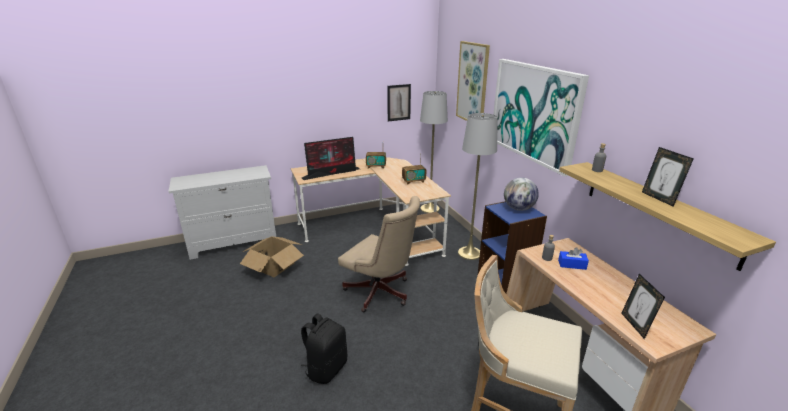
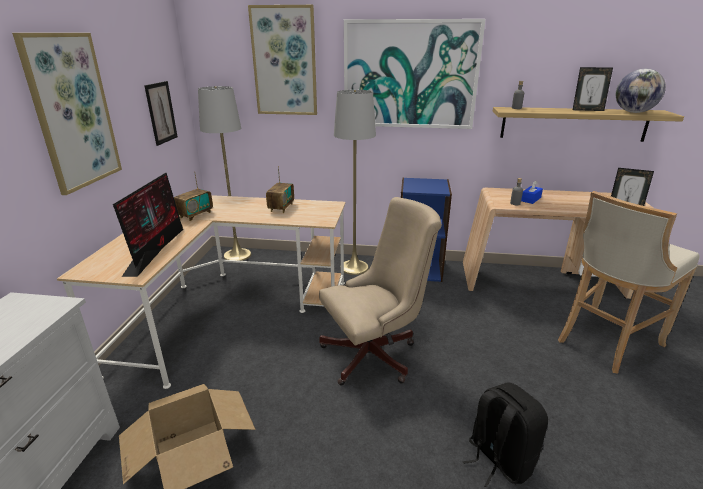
camera: 60 degrees left, 0 degrees up
globe [504,177,539,211] -> globe moved to [616,69,666,113]
none -> picture [12,33,122,195]

